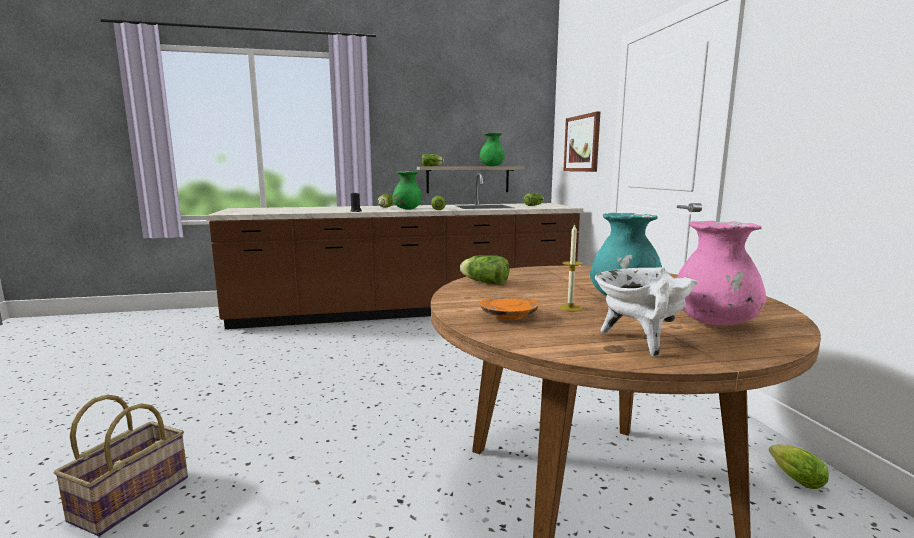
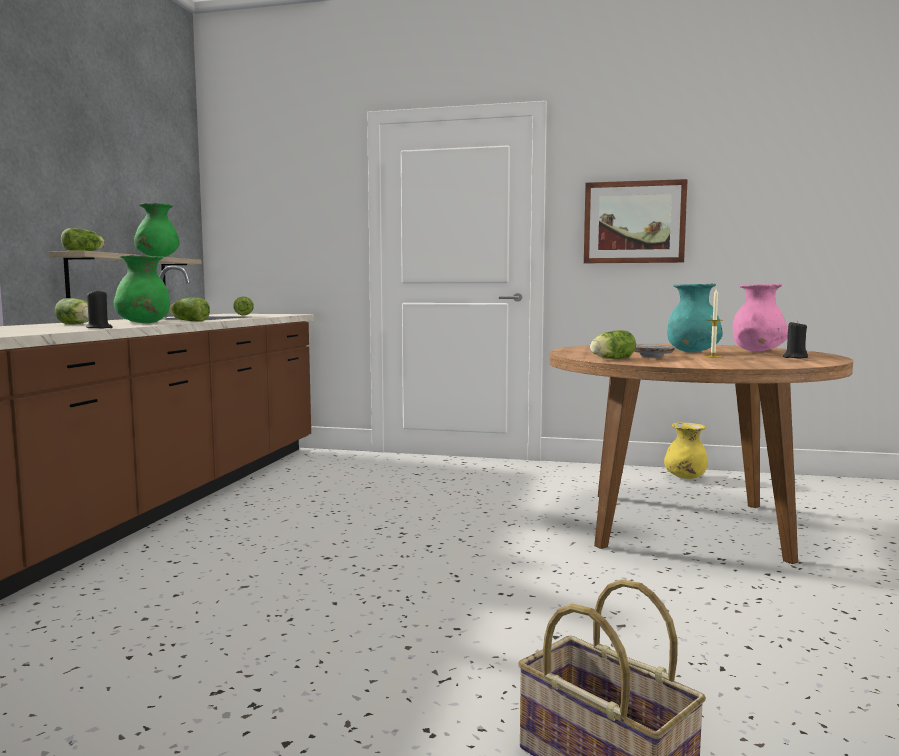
camera: 65 degrees left, 5 degrees down
orange plate [480,296,539,320] -> none
picture [563,112,600,172] -> picture moved to [584,179,688,263]
white cooking pot [595,267,698,357] -> black candle [783,321,808,358]
lettuce [769,445,829,489] -> yellow vase [664,422,708,479]
none -> grey plate [634,344,675,358]

